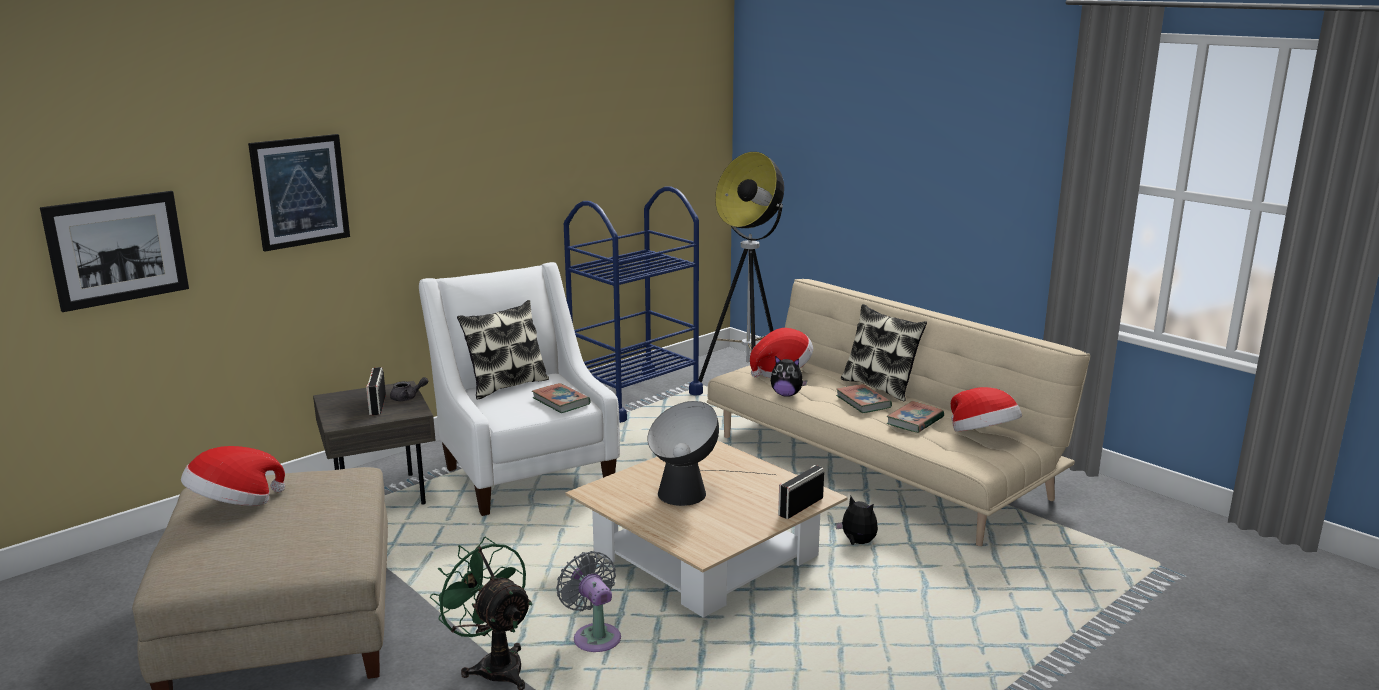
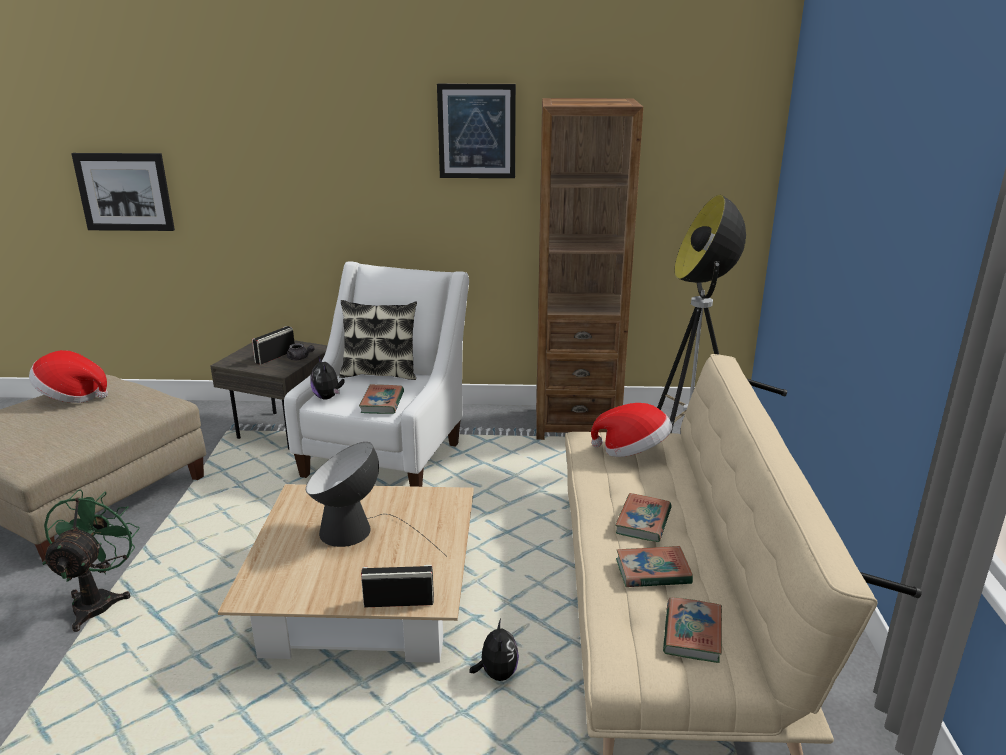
camera: 45 degrees right, 5 degrees up
picture [248,134,350,251] -> picture moved to [437,84,516,178]
grey fan [556,551,621,652] -> none
blue cart [564,187,703,423] -> brown bookcase [536,98,643,440]
plush toy [771,356,807,397] -> plush toy moved to [310,356,345,400]
pillow [841,304,927,401] -> none
hat [951,387,1022,432] -> book [663,597,722,663]

